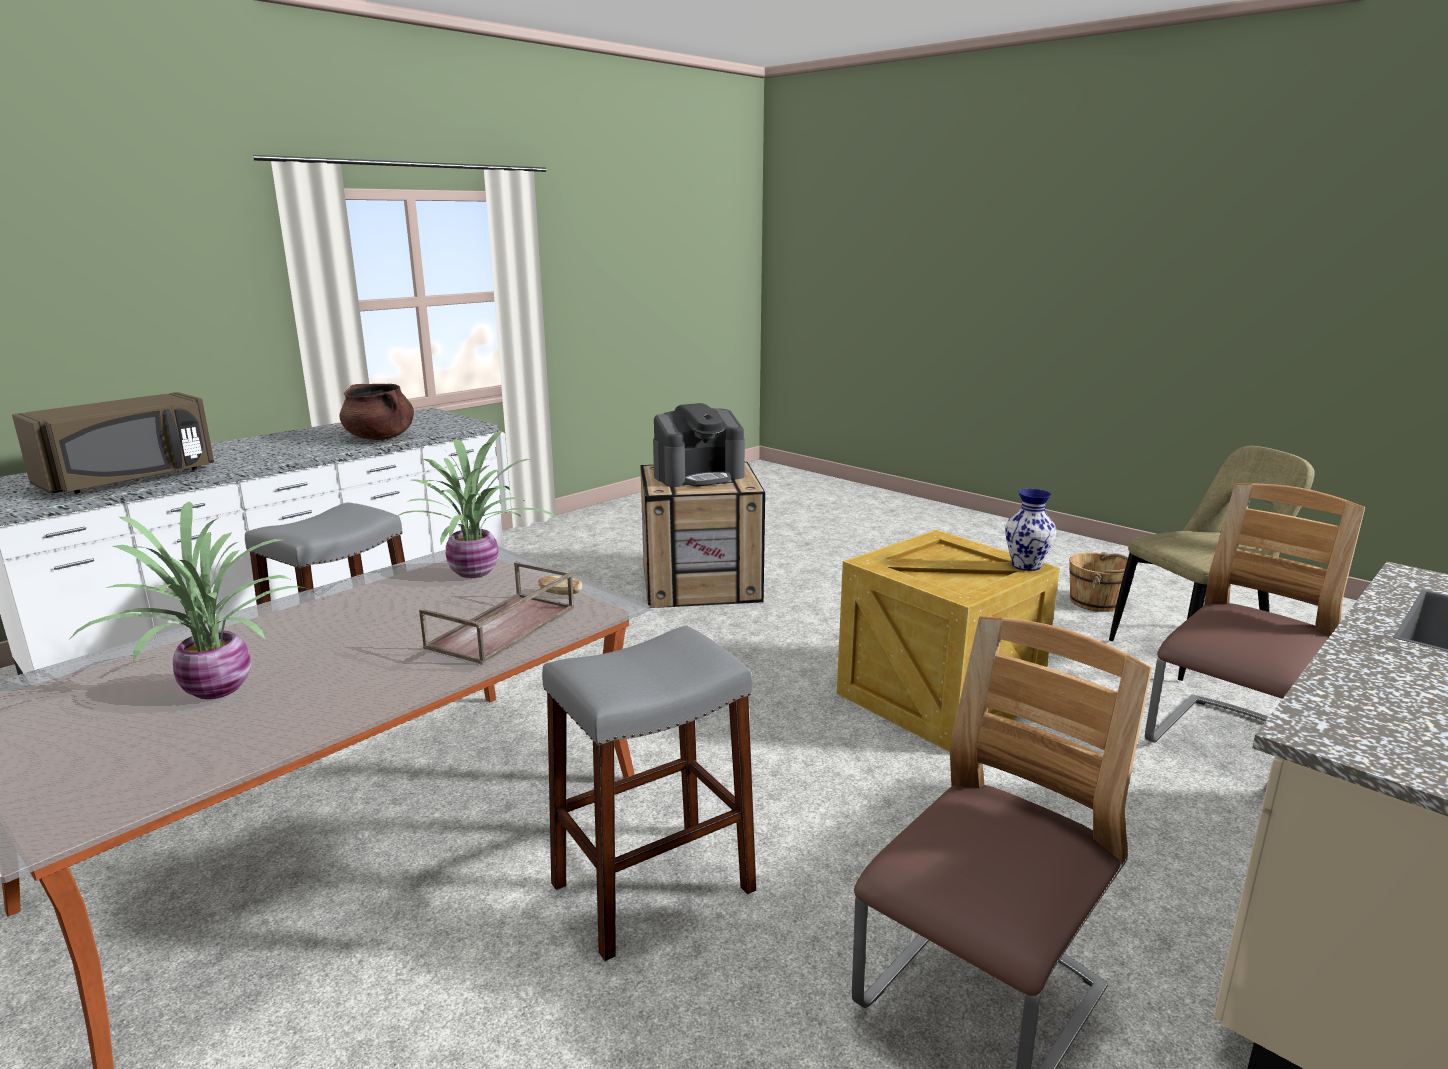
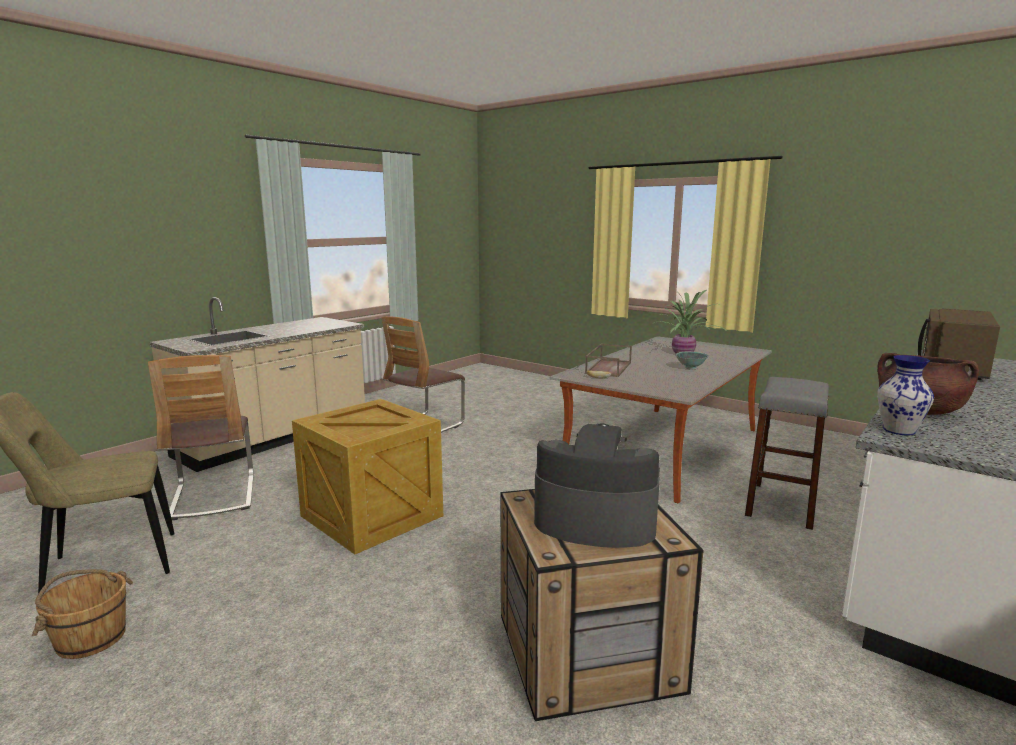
camera: 175 degrees right, 5 degrees down
potted plant [395,431,559,578] -> none
grey stool [542,625,756,961] -> none
coffee machine [653,403,745,487] -> coffee machine turned 45 degrees clockwise [534,423,660,548]
vase [1005,489,1056,571] -> vase moved to [877,355,934,436]
chair [1145,483,1365,743] -> chair turned 60 degrees counterclockwise [148,355,253,520]
none -> bowl [675,352,709,370]

